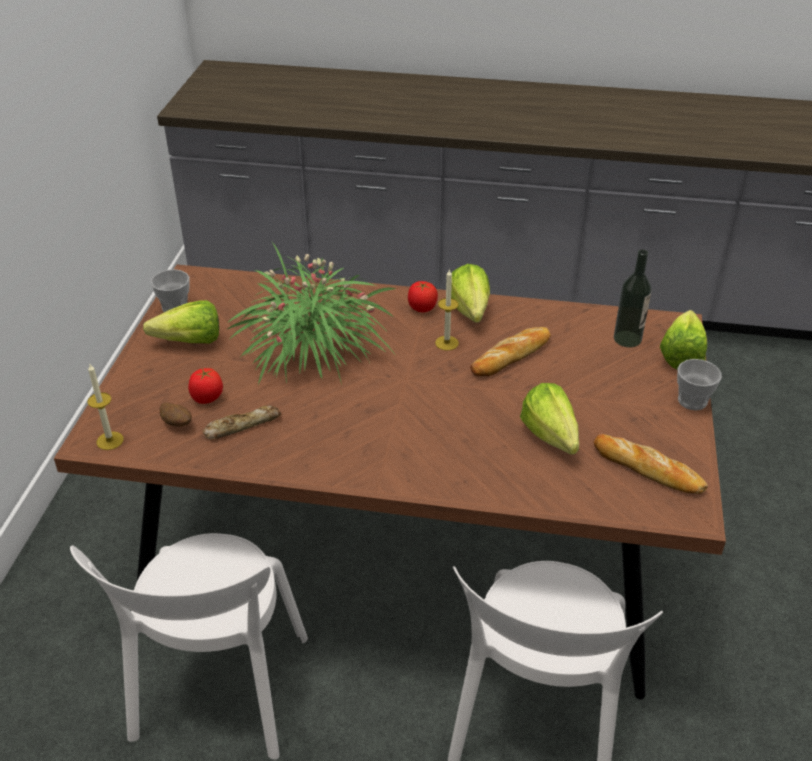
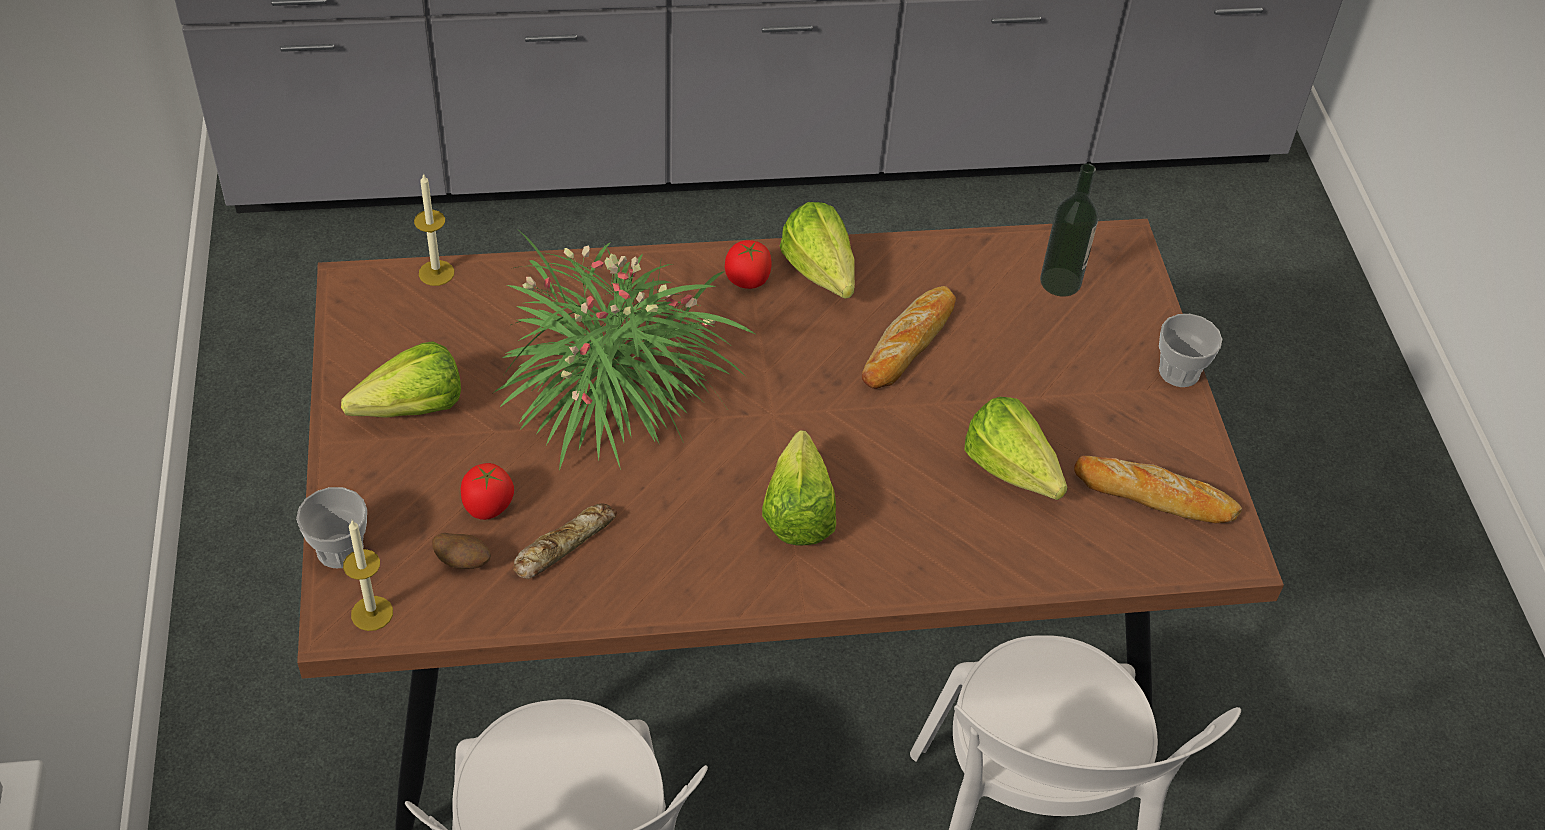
camera: 20 degrees left, 10 degrees up
cup [151,269,189,312] -> cup moved to [296,487,367,568]
candle [435,269,459,351] -> candle moved to [414,173,454,286]
lettuce [660,310,707,370] -> lettuce moved to [762,430,836,545]

